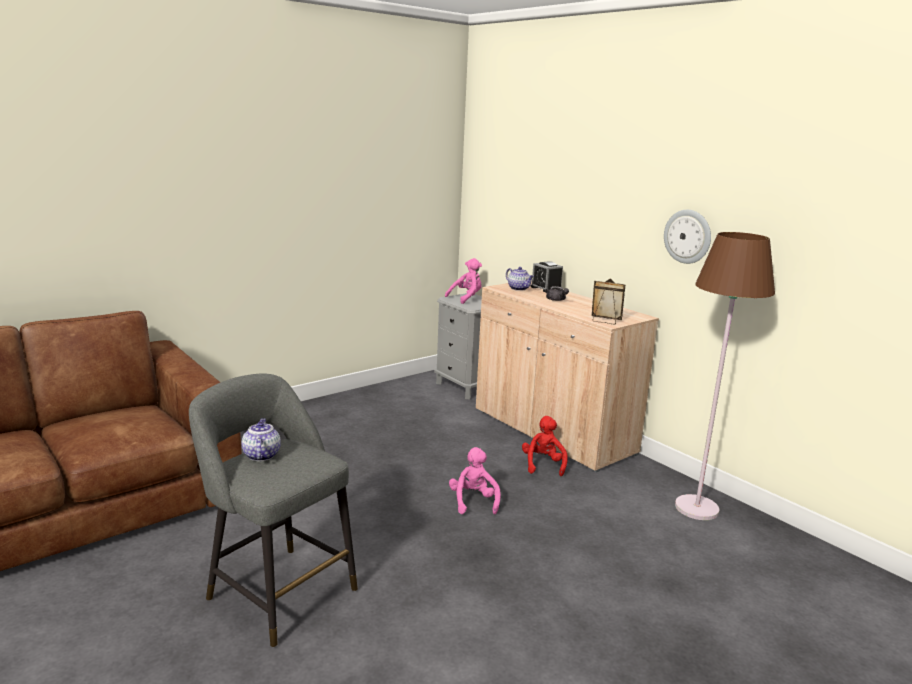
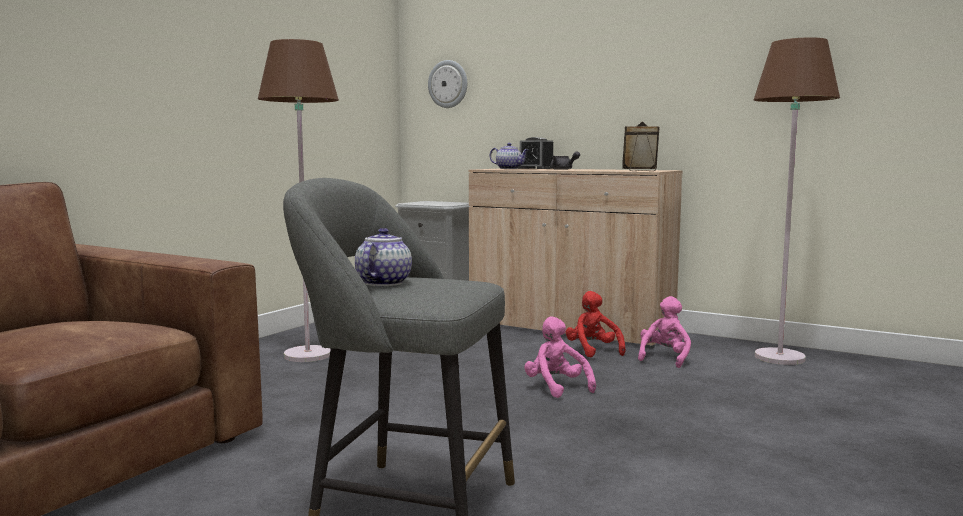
camera: 20 degrees left, 10 degrees down
teapot [242,418,281,461] -> teapot turned 45 degrees clockwise [355,228,412,286]
pink plush toy [445,258,482,304] -> pink plush toy moved to [638,296,691,368]
wall clock [664,210,711,264] -> wall clock moved to [428,60,467,108]
none -> brown floor lamp [258,39,339,362]

